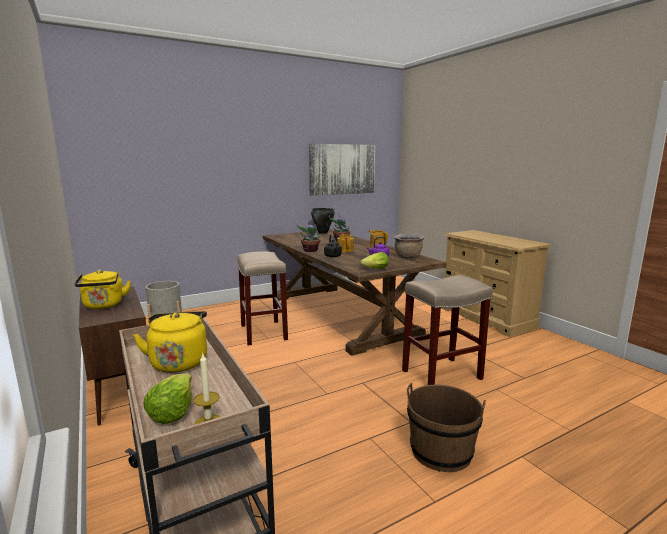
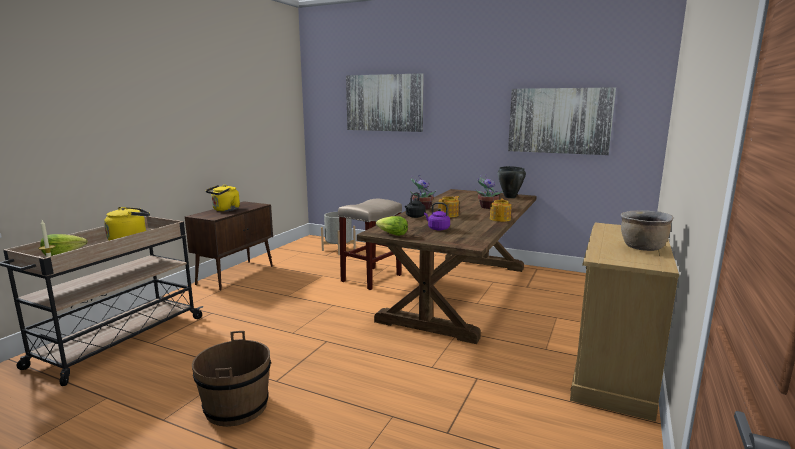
camera: 55 degrees right, 0 degrees up
brown cooking pot [394,233,424,258] -> brown cooking pot moved to [620,210,674,251]
beige stool [402,275,493,385] -> none
none -> picture [346,73,424,132]

